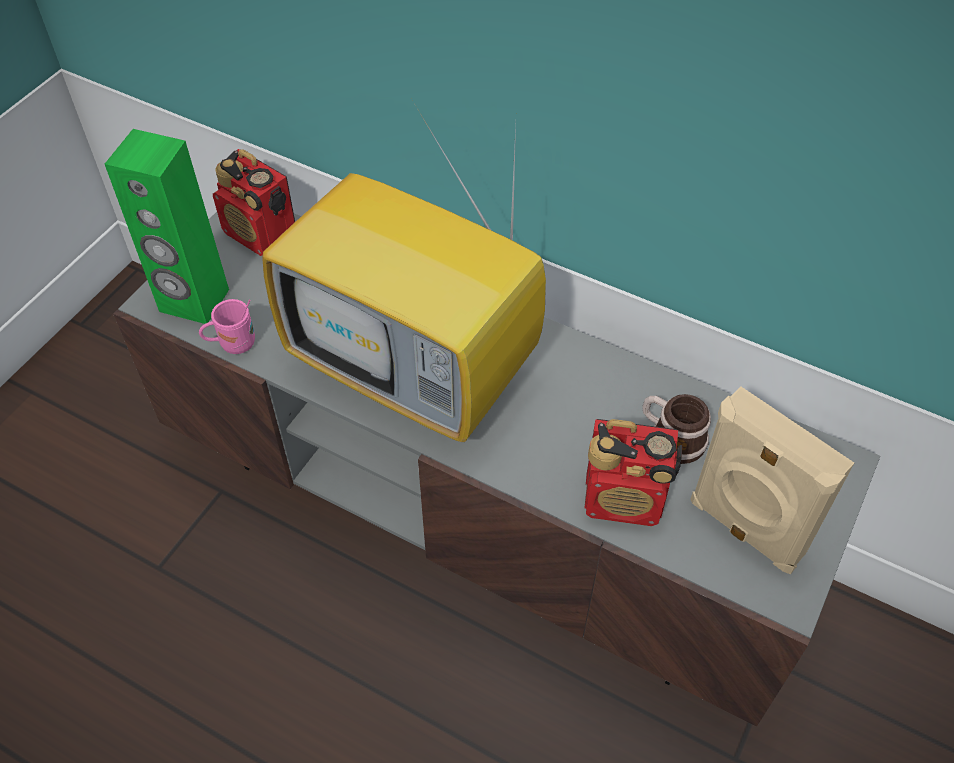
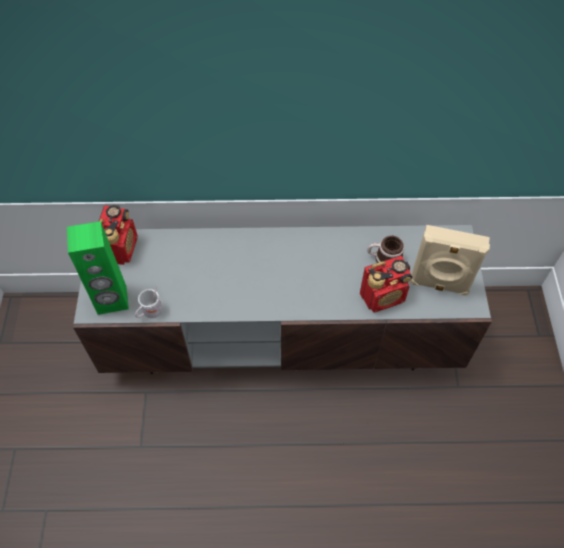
camera: 30 degrees left, 5 degrees up
pink mug [199,299,255,354] -> white mug [135,286,162,318]
radio [213,149,295,256] -> radio turned 90 degrees counterclockwise [98,205,137,265]
television [262,105,546,442] -> none

